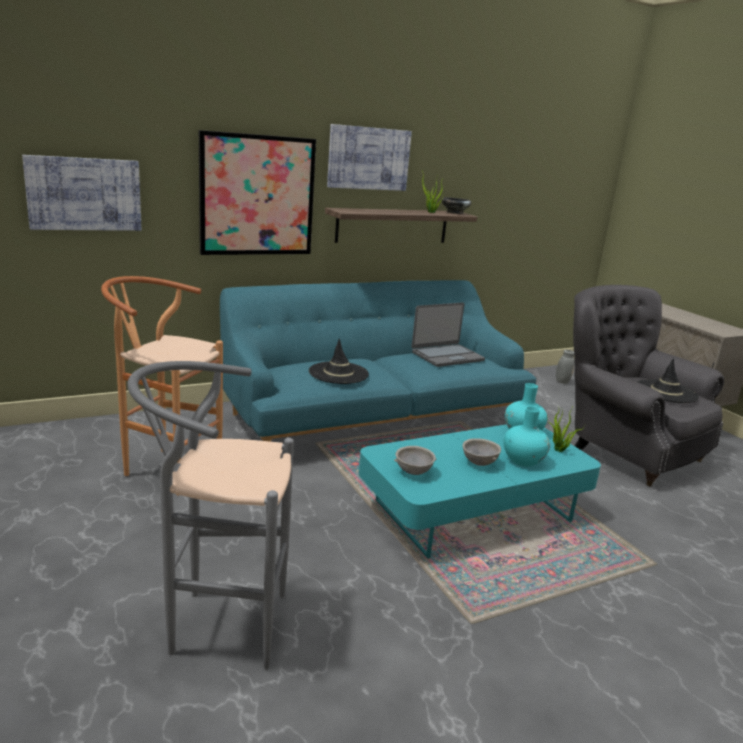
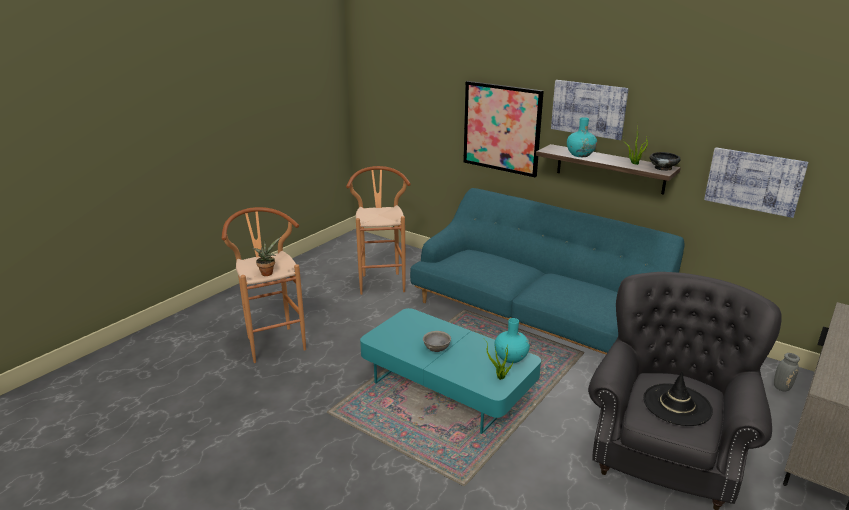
camera: 65 degrees right, 5 degrees up
picture [22,155,141,231] -> picture moved to [704,147,808,218]
grey stool [127,361,294,670] -> brown stool [222,207,306,363]
black hat [309,339,369,384] -> none
grey bowl [394,446,436,475] -> none
laptop [412,303,485,367] -> none
turquoise vase [503,406,550,467] -> turquoise vase moved to [567,117,597,157]
none -> potted plant [252,237,281,276]

